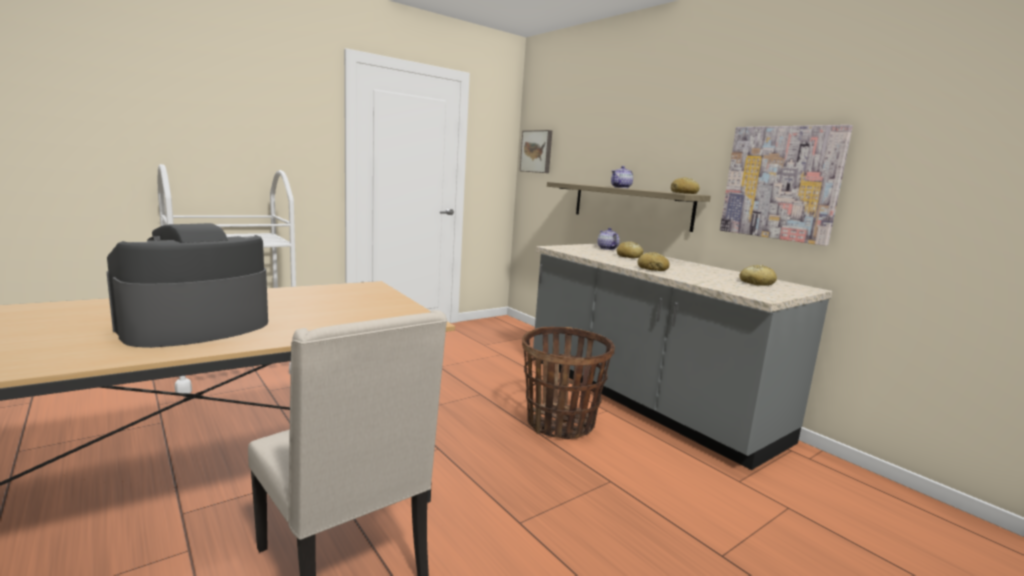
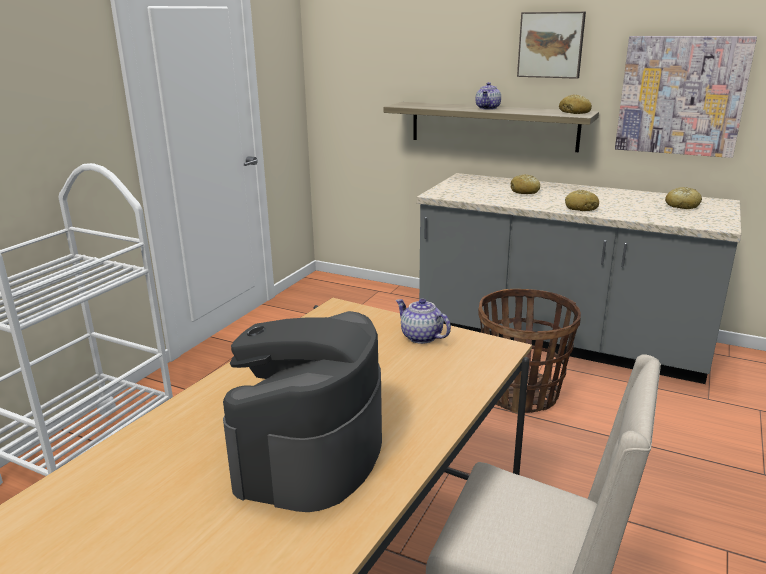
camera: 25 degrees left, 10 degrees up
picture [520,130,552,173] -> picture moved to [517,12,586,79]
teapot [597,228,620,250] -> teapot moved to [396,298,451,344]

